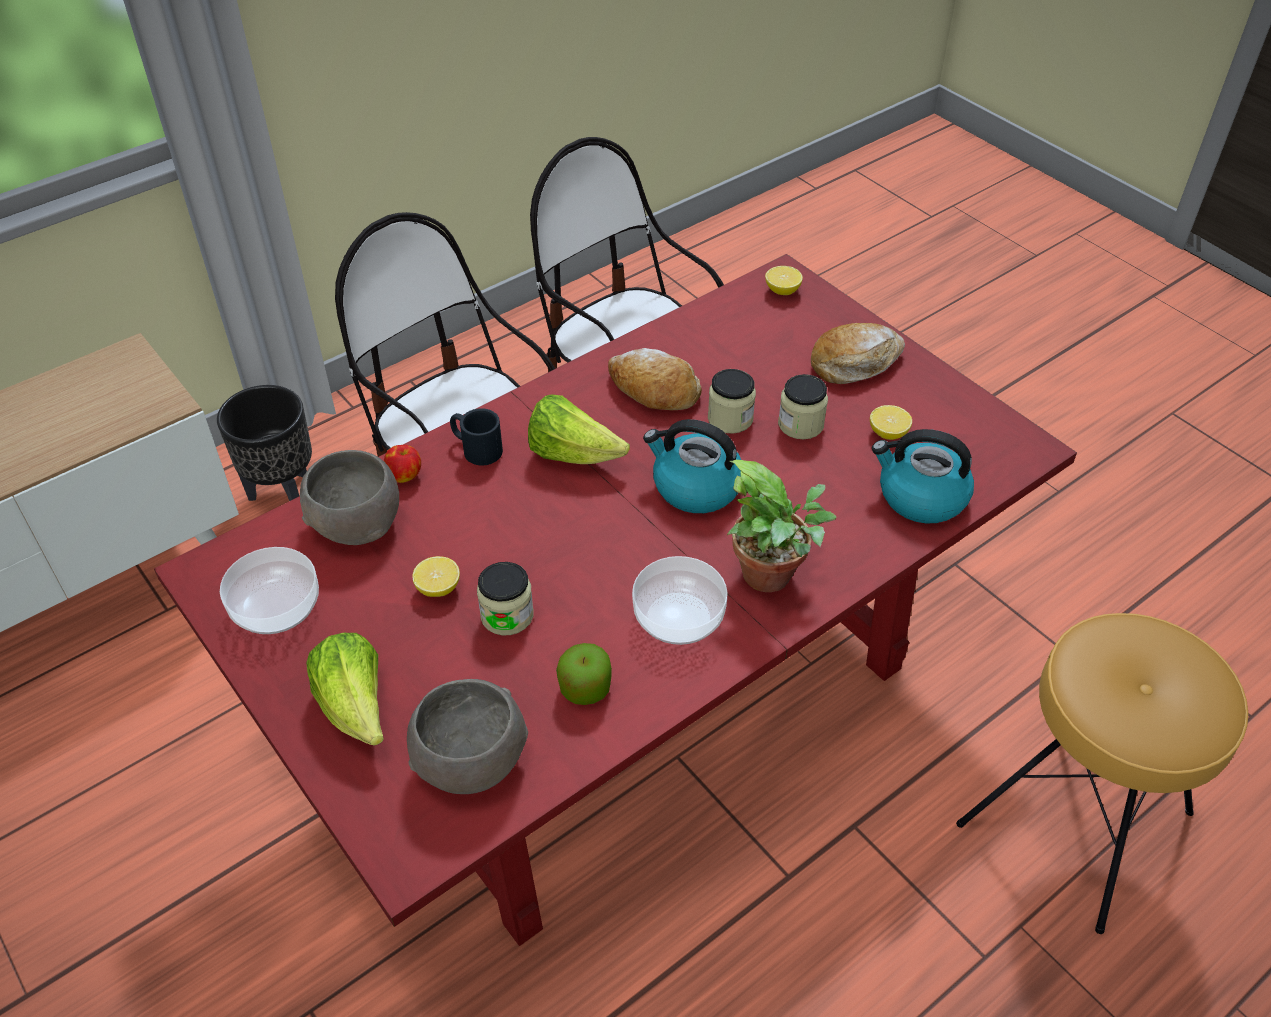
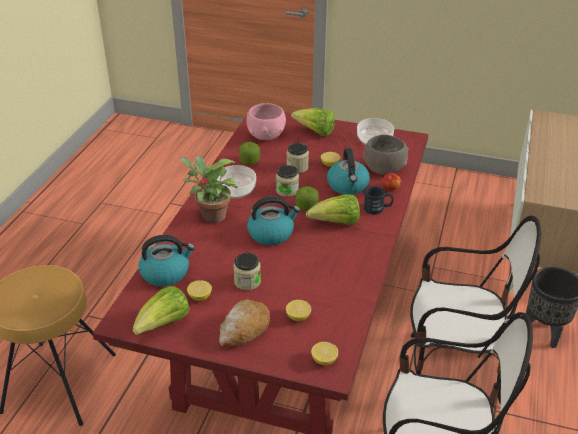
camera: 145 degrees right, 10 degrees down
grey bowl [407,679,528,794] -> pink bowl [246,103,286,140]
bread [608,348,702,410] -> none
jar [708,369,756,433] -> jar moved to [276,165,299,197]
none -> lettuce [133,286,190,335]
none -> lemon [286,300,311,321]
none -> apple [295,186,319,211]
none -> kettle [327,148,370,195]

